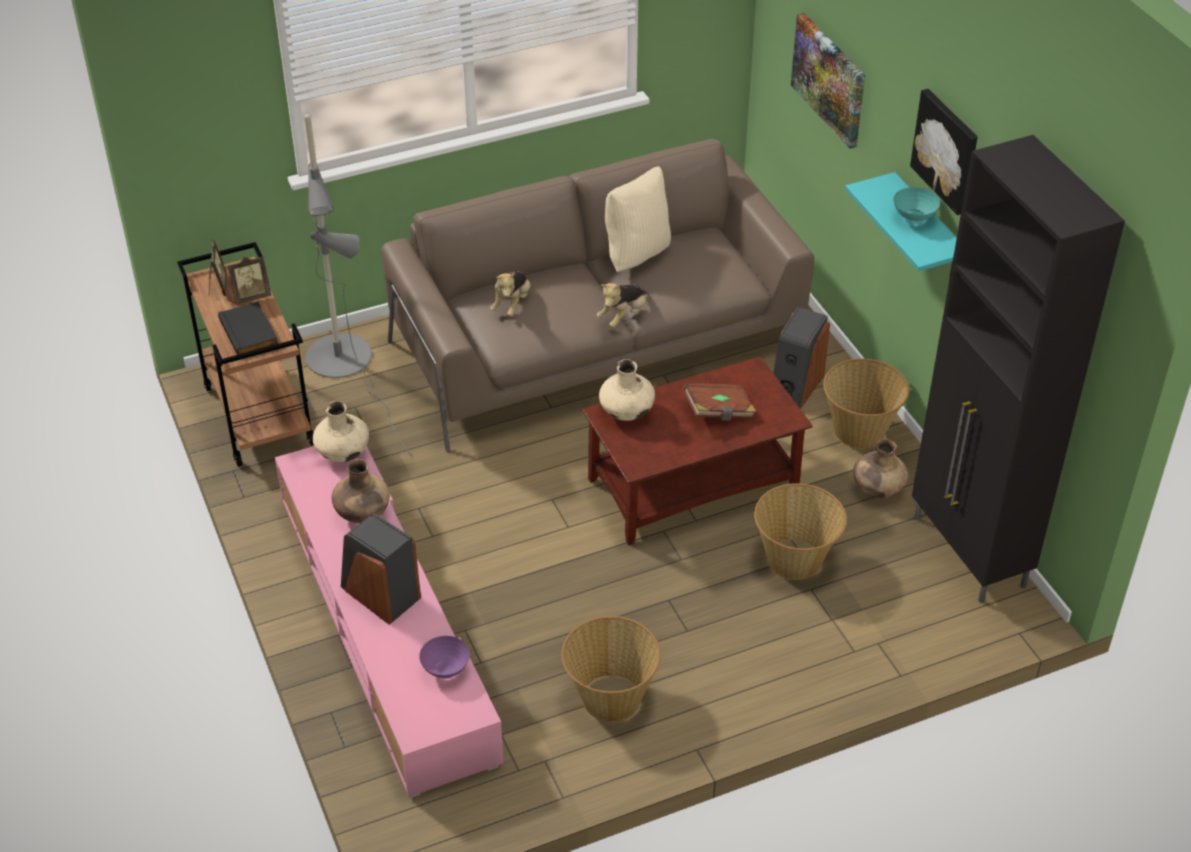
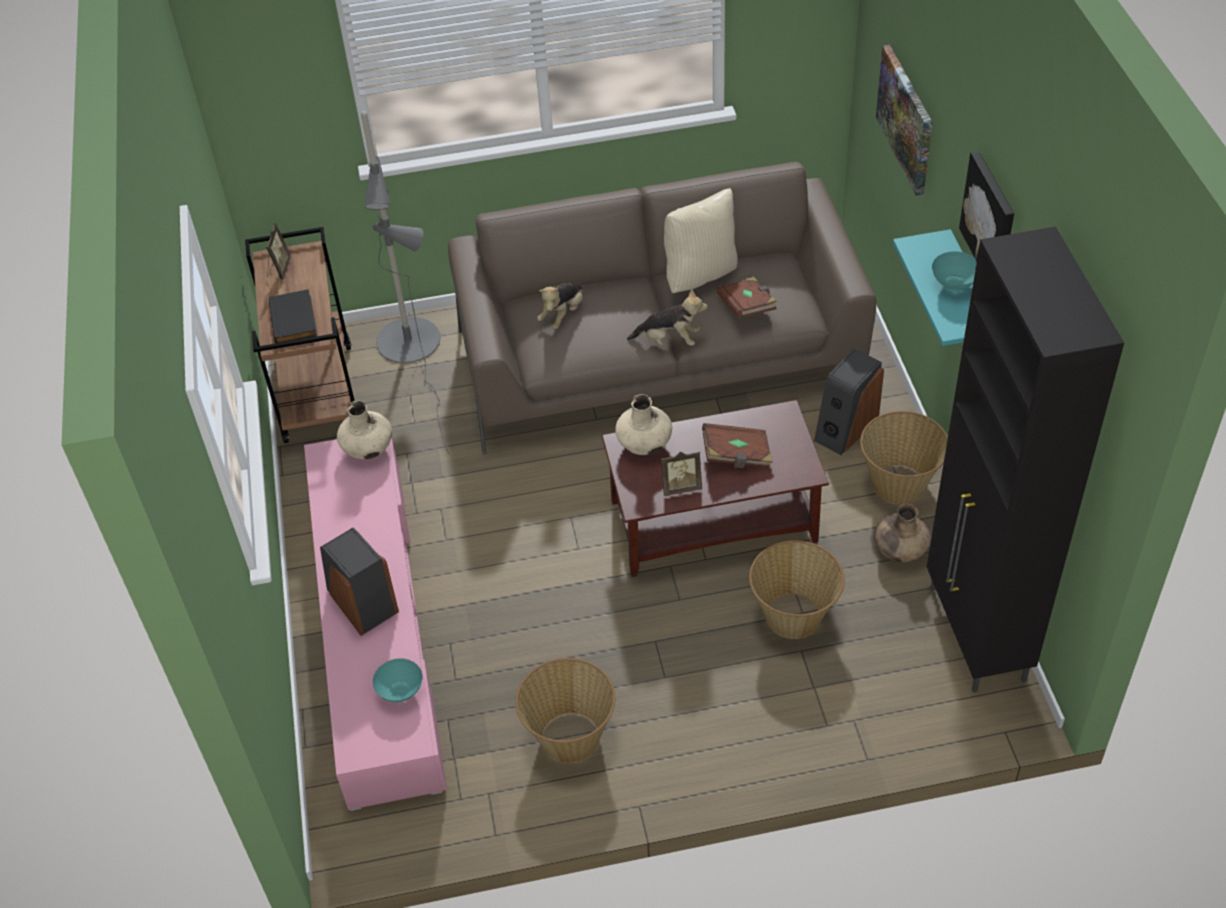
camera: 15 degrees right, 5 degrees up
picture frame [228,256,271,305] -> picture frame moved to [661,451,702,496]
brown vase [332,459,390,523] -> none
purple bowl [419,636,470,679] -> turquoise bowl [373,658,422,702]
plush toy [597,283,649,328] -> plush toy turned 135 degrees counterclockwise [627,288,708,346]
none -> brown book [716,277,777,318]

